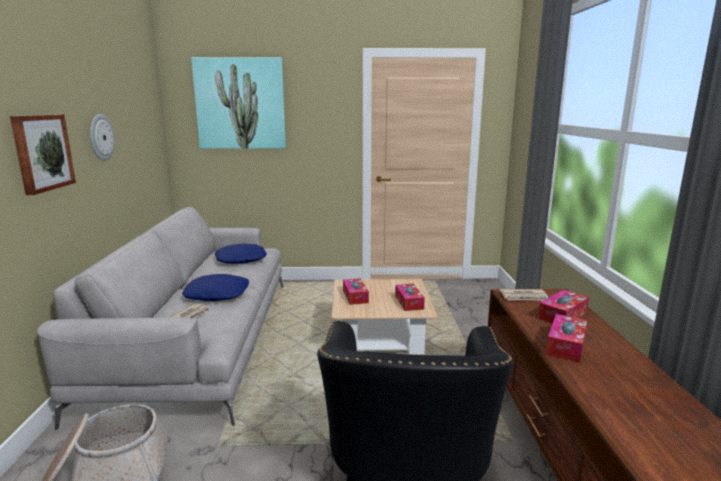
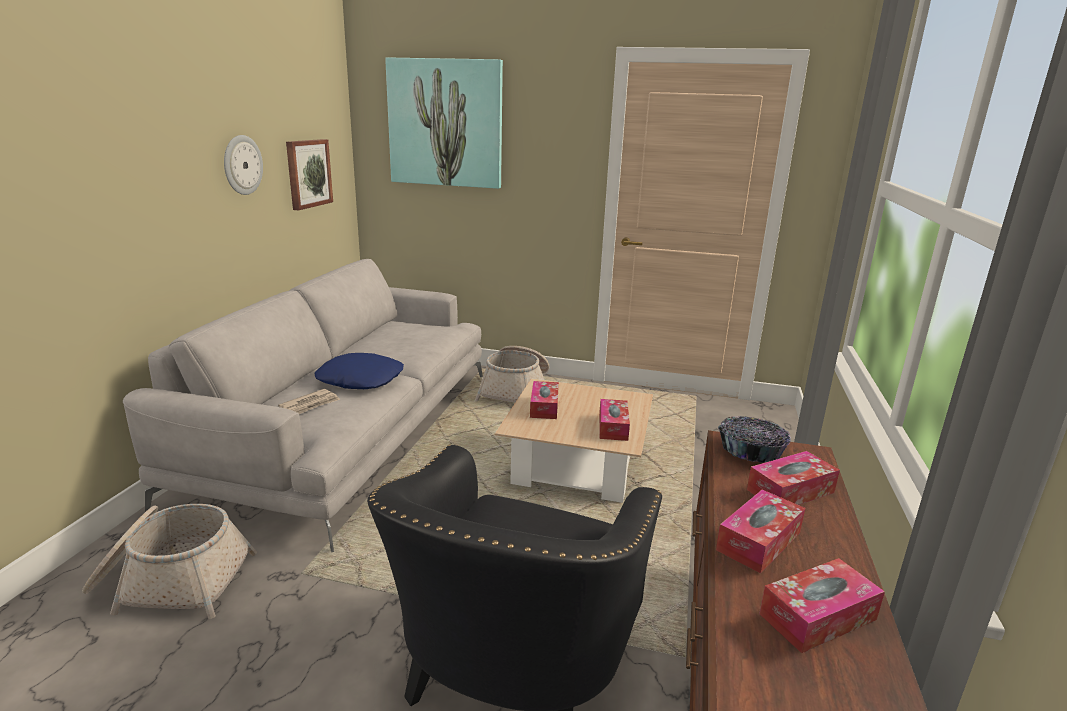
camera: 15 degrees right, 5 degrees up
picture [10,114,76,195] -> picture moved to [286,139,333,210]
blue pillow [215,244,267,264] -> none
newspaper [500,289,548,301] -> bowl [718,416,791,463]
none -> basket [475,346,549,402]
none -> tissue box [759,558,885,653]

